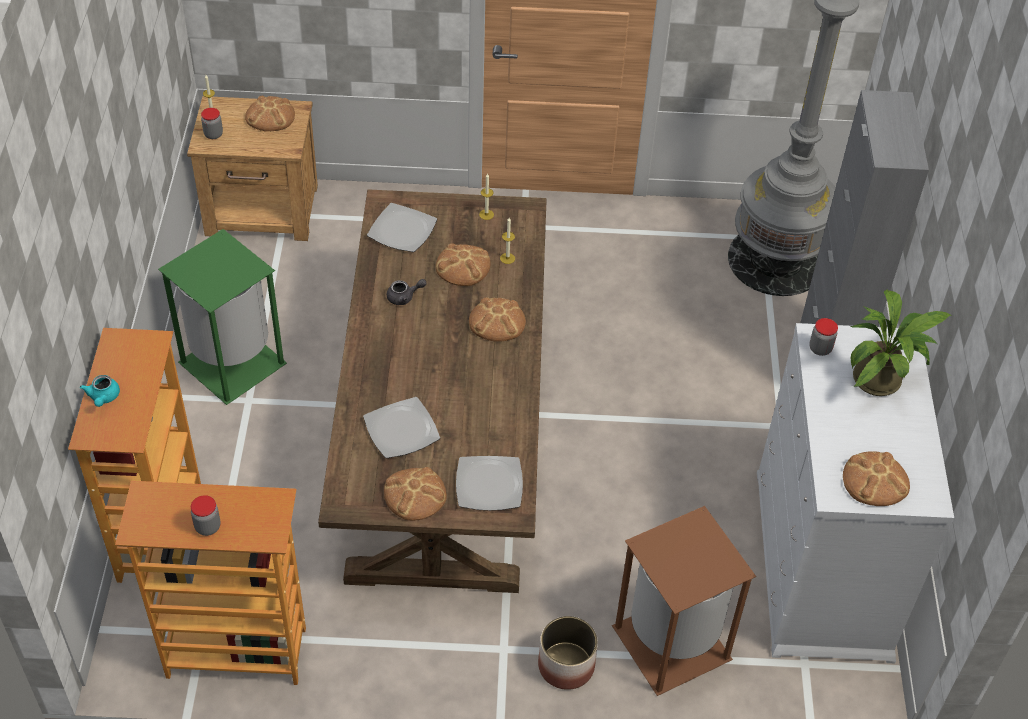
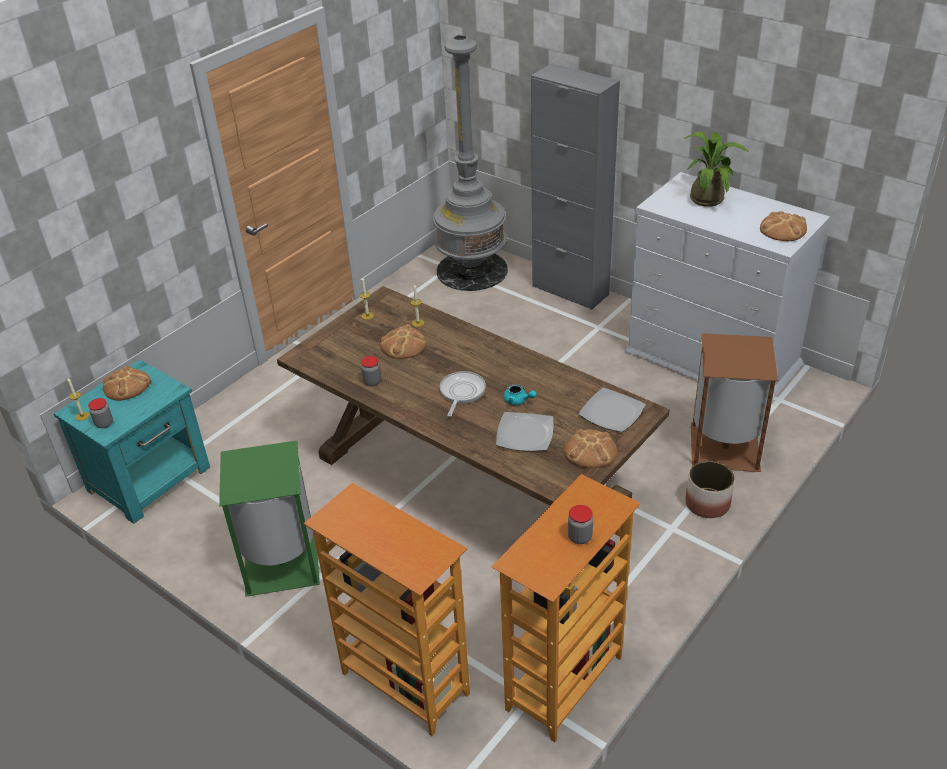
camera: 50 degrees left, 10 degrees down
turquoise teapot [80,375,120,407] -> turquoise teapot moved to [504,384,537,405]
brown nightstand [187,96,318,241] -> turquoise nightstand [54,360,210,524]
plate [367,203,437,252] -> none
grey teapot [387,279,427,305] -> none
bread [469,297,526,341] -> none
jar [809,318,838,356] -> jar moved to [361,356,381,386]
none -> frying pan [440,371,486,417]

